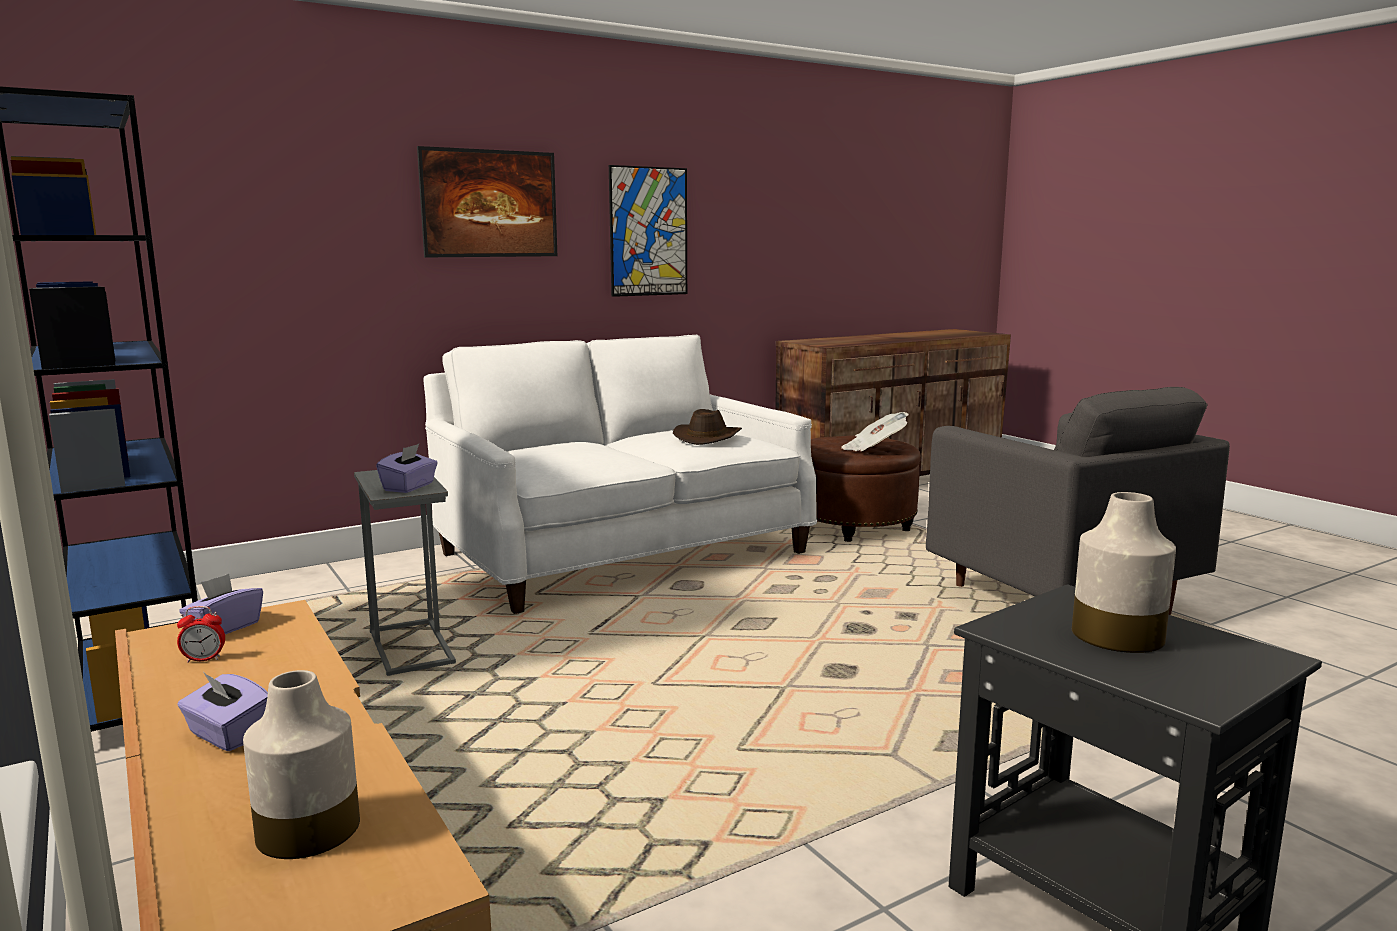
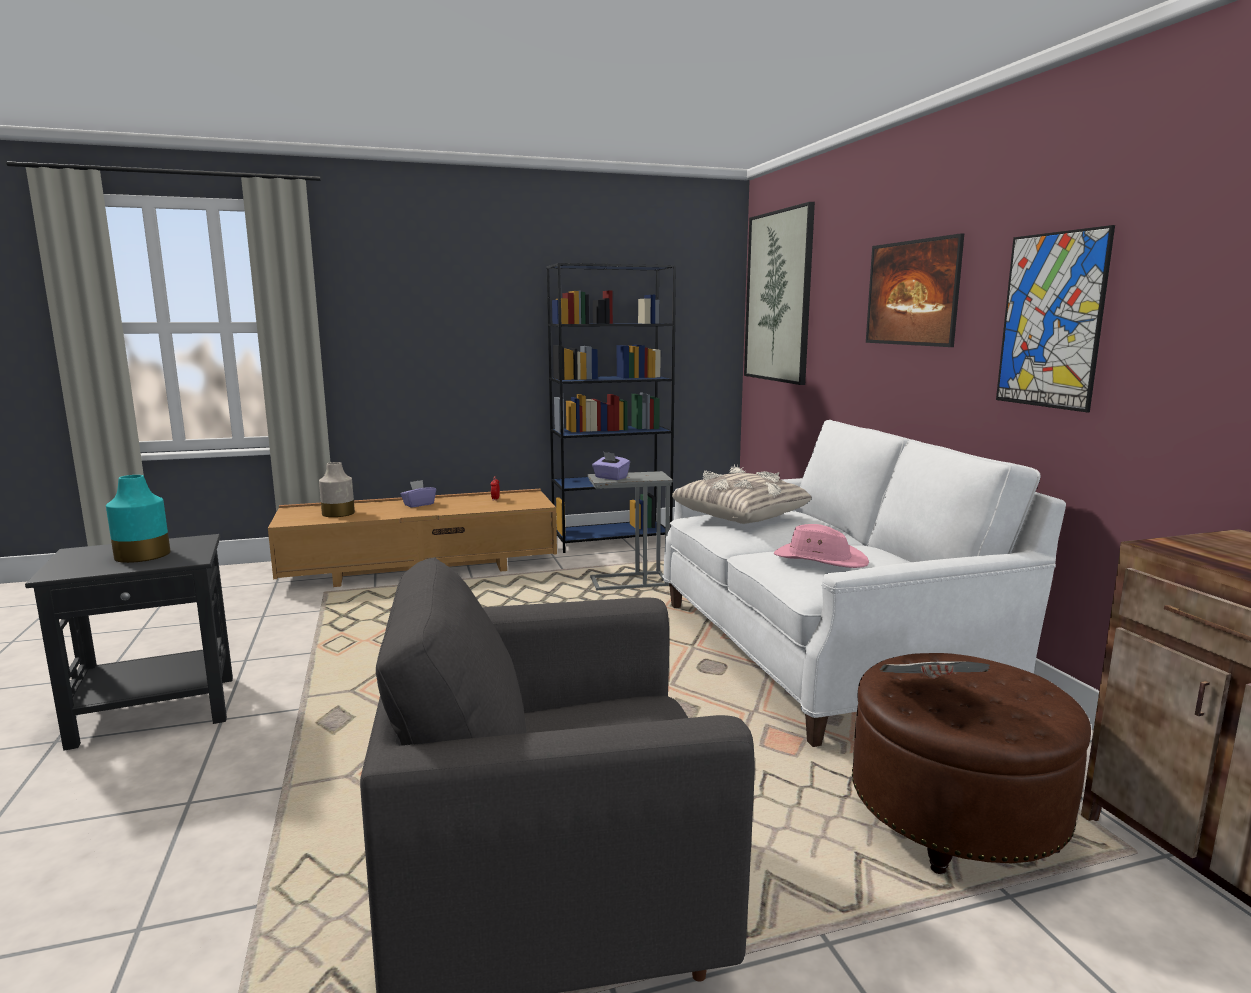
camera: 105 degrees right, 0 degrees up
purple tissue box [179,574,263,634] -> none
brown hat [673,409,742,445] -> pink hat [774,524,869,568]
beige vase [1072,492,1176,653] -> turquoise vase [106,475,171,563]
none -> beige pillow [672,464,812,524]
none -> picture [744,202,815,385]

